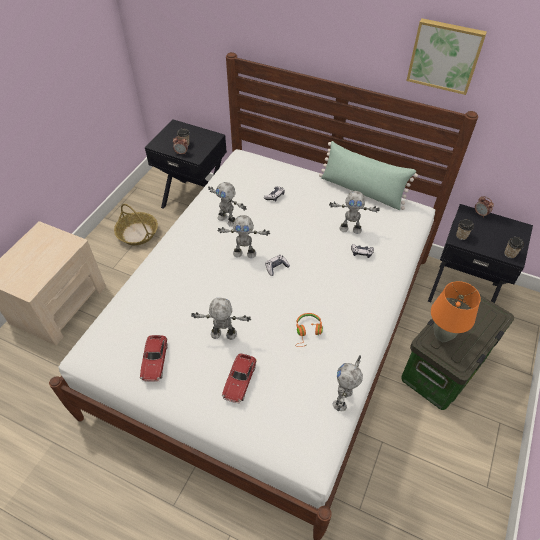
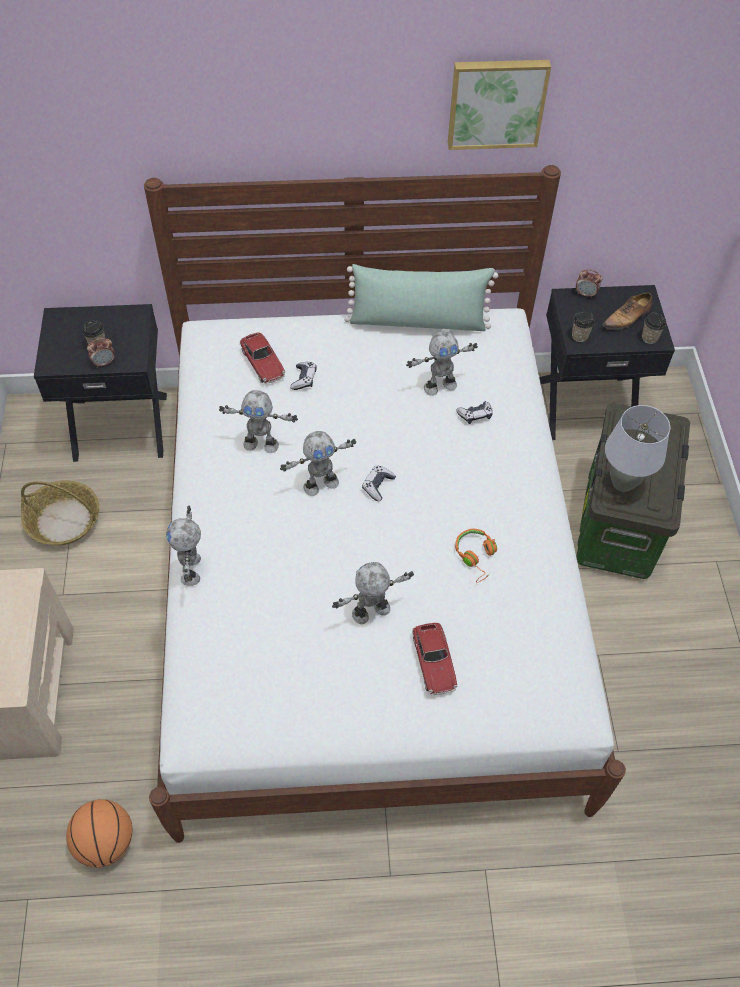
camera: 30 degrees left, 5 degrees up
toy car [140,335,168,382] -> toy car moved to [240,332,285,384]
toy robot [333,355,363,411] -> toy robot moved to [166,506,201,586]
orange table lamp [431,281,481,342] -> grey table lamp [605,405,670,492]
none -> basketball [66,799,132,868]
none -> shoe [602,292,652,330]

